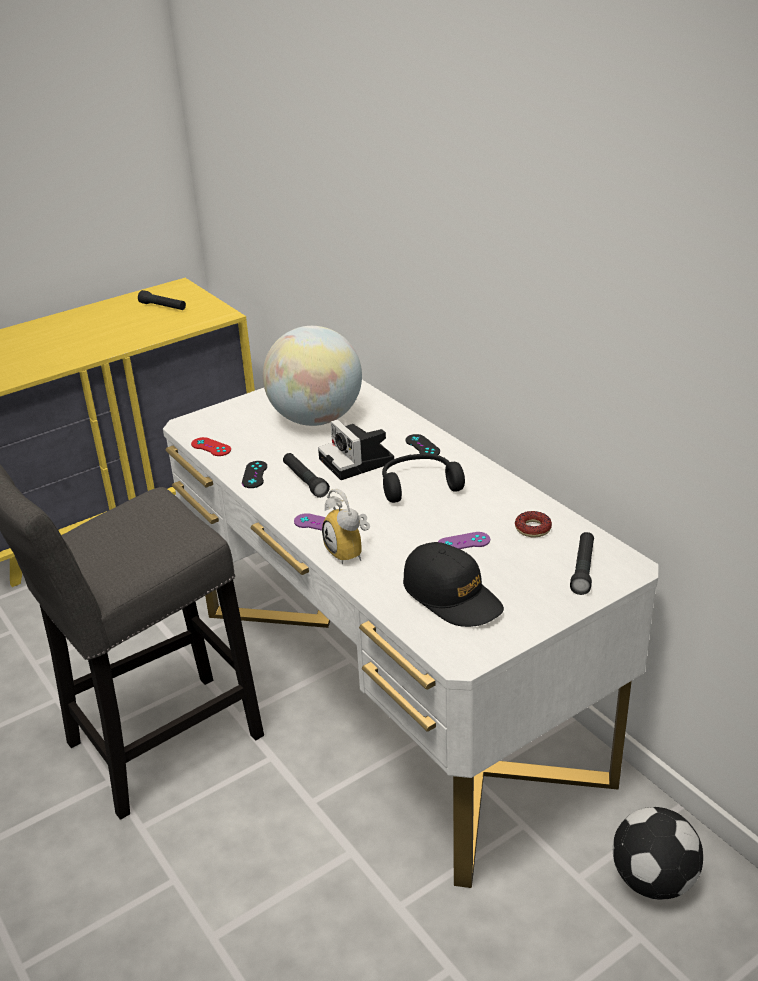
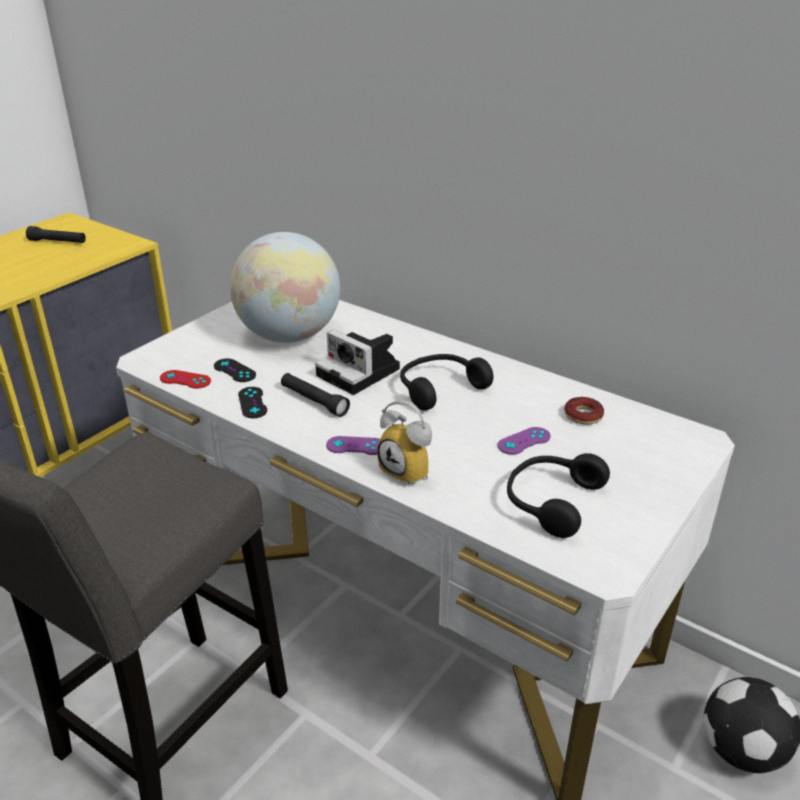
camera: 20 degrees left, 0 degrees up
black cap [403,542,504,627] -> black headphones [507,453,610,538]
black game controller [405,434,440,455] -> black game controller moved to [214,358,256,382]
black flashlight [570,532,594,595] -> none

